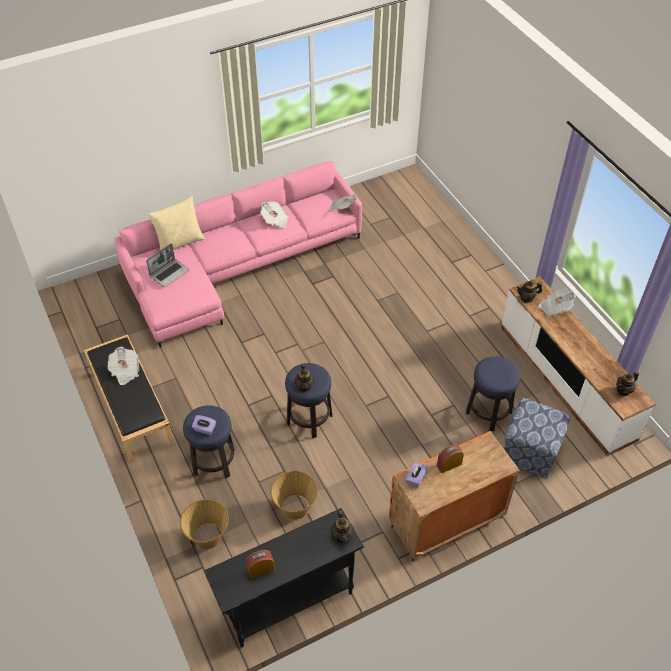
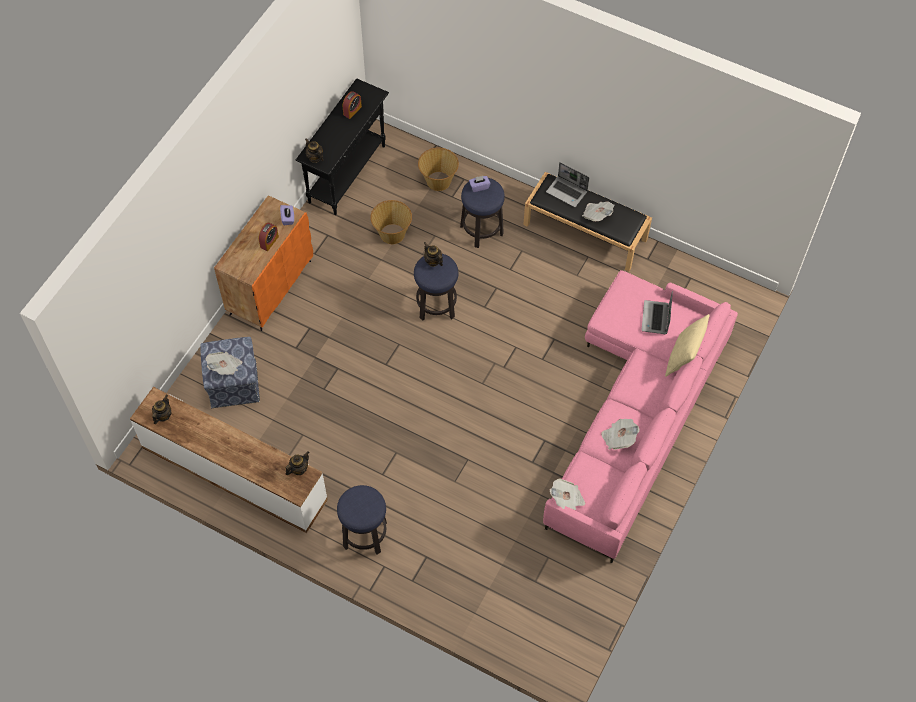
camera: 145 degrees right, 10 degrees up
stool [466,356,520,431] -> stool moved to [337,485,387,555]
newspaper [539,288,576,317] -> newspaper moved to [206,352,243,375]
none -> laptop [546,162,589,207]

